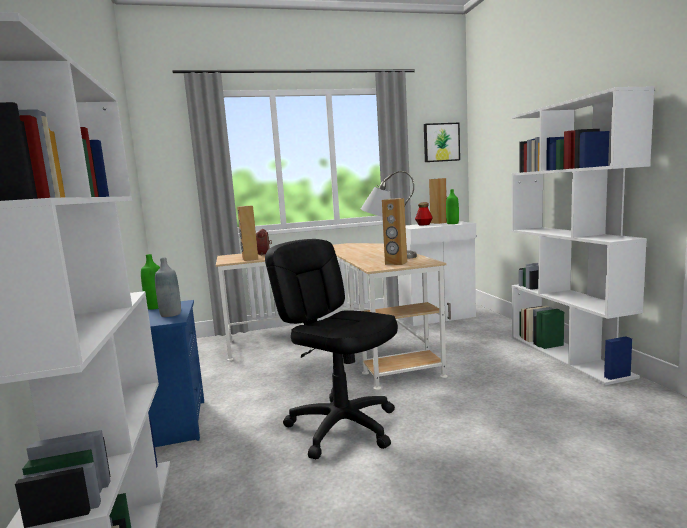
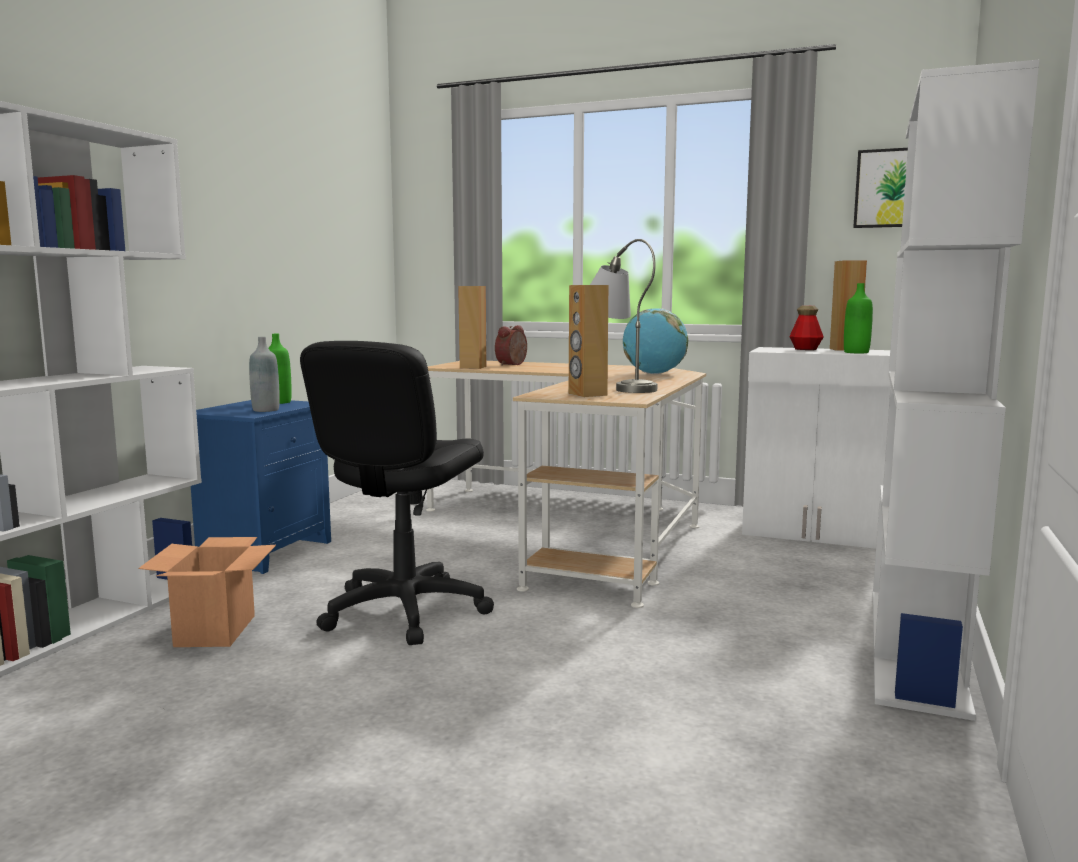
camera: 35 degrees right, 0 degrees up
black office chair [265,239,398,459] -> black office chair turned 150 degrees counterclockwise [300,341,494,645]
none -> cardboard box [138,537,276,647]
none -> globe [623,308,688,374]

